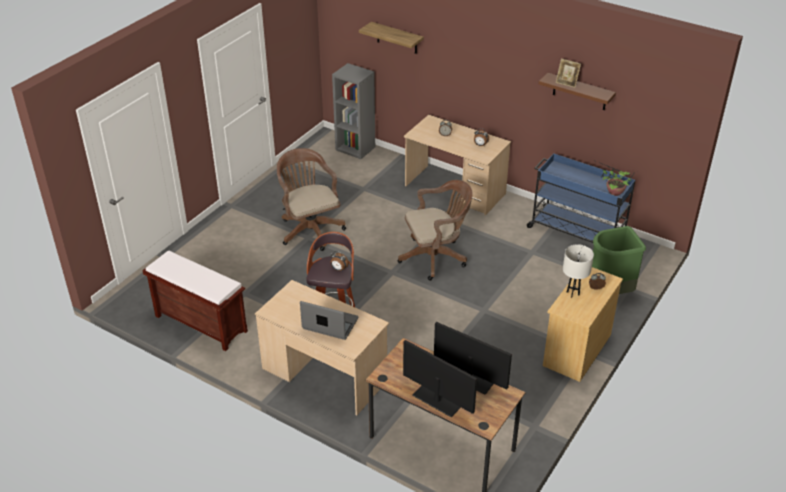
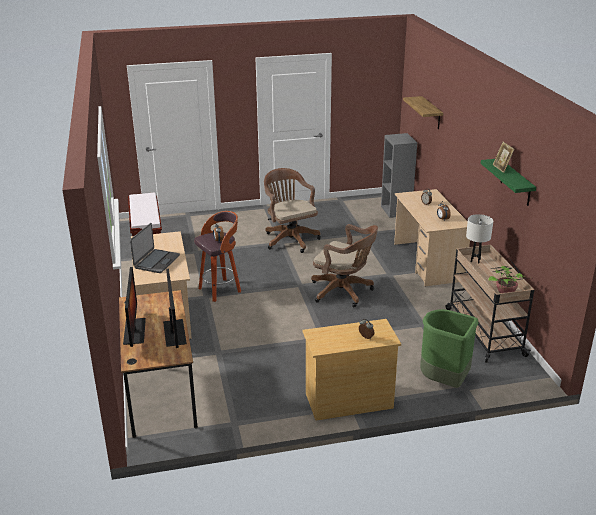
camera: 45 degrees right, 10 degrees down
brown office chair [277,148,346,251] -> brown office chair turned 45 degrees counterclockwise [264,168,321,253]
laptop [300,301,358,340] -> laptop turned 45 degrees clockwise [130,223,180,273]
blue cart [527,154,635,243] -> beige cart [445,245,534,363]
brown shelf [539,73,616,110] -> green shelf [481,159,536,206]
white table lamp [563,244,594,298] -> white table lamp moved to [466,214,493,263]

